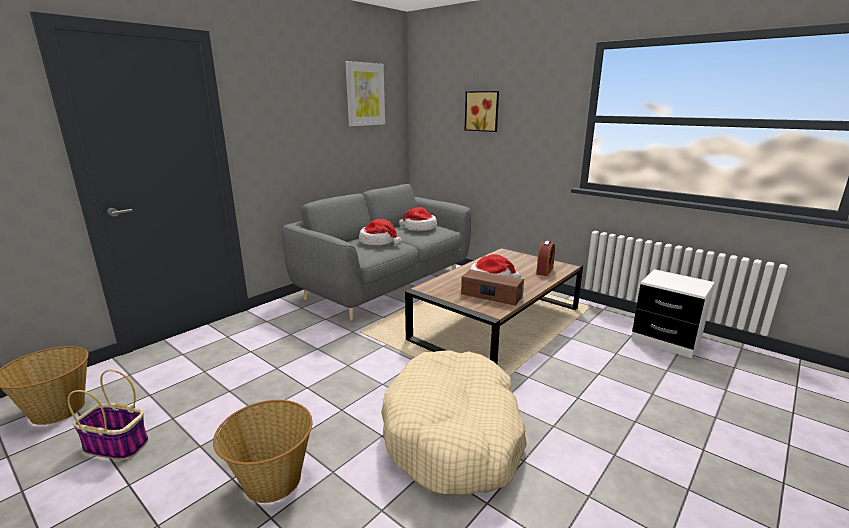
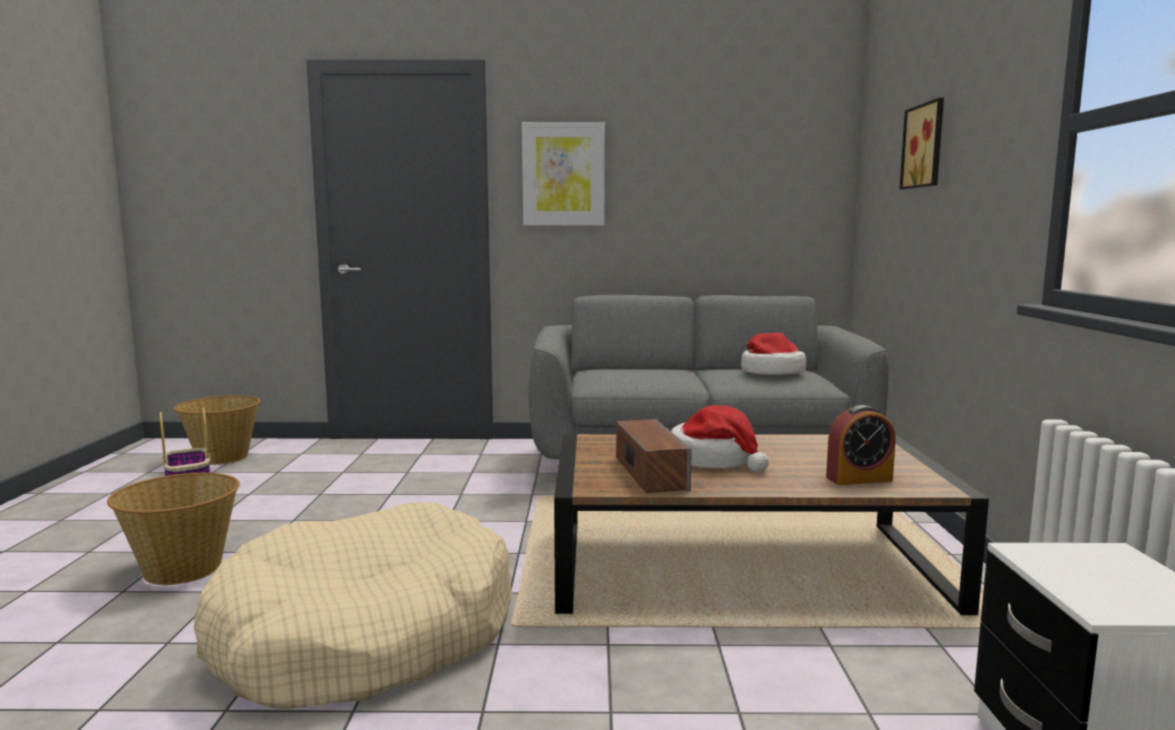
camera: 50 degrees right, 10 degrees down
picture [345,61,385,126] -> picture moved to [522,122,605,225]
hat [359,219,402,245] -> none

